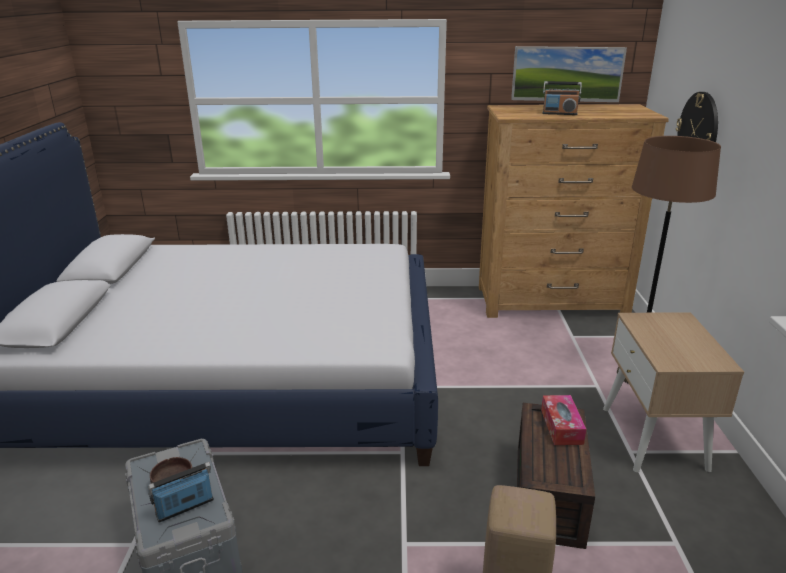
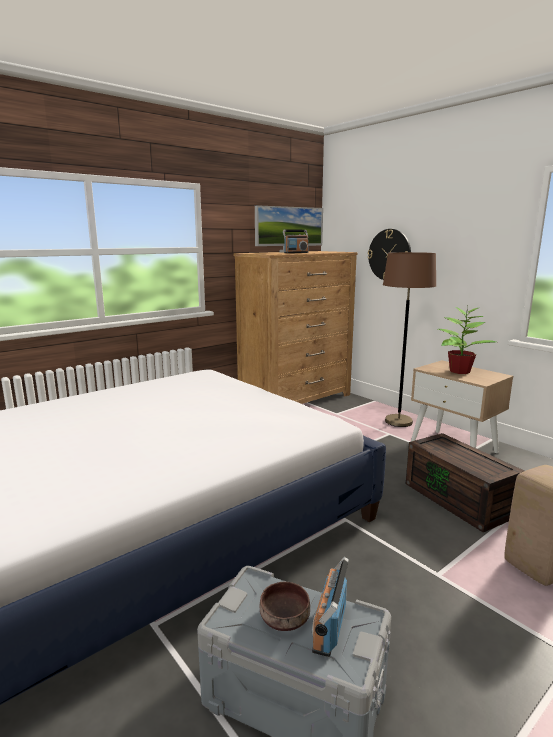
camera: 40 degrees left, 10 degrees down
tissue box [541,395,586,445] -> none
none -> potted plant [438,305,496,374]

